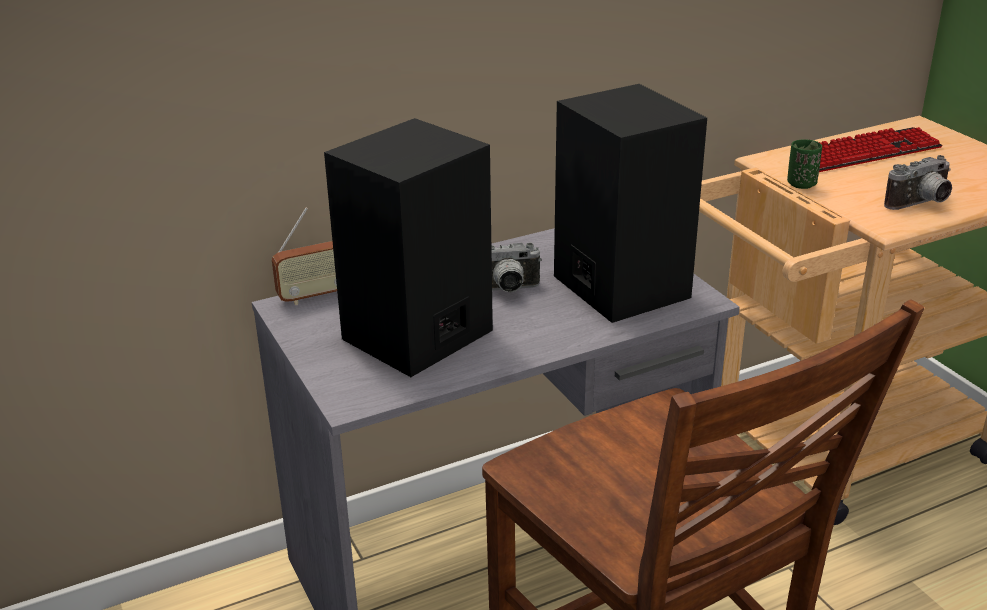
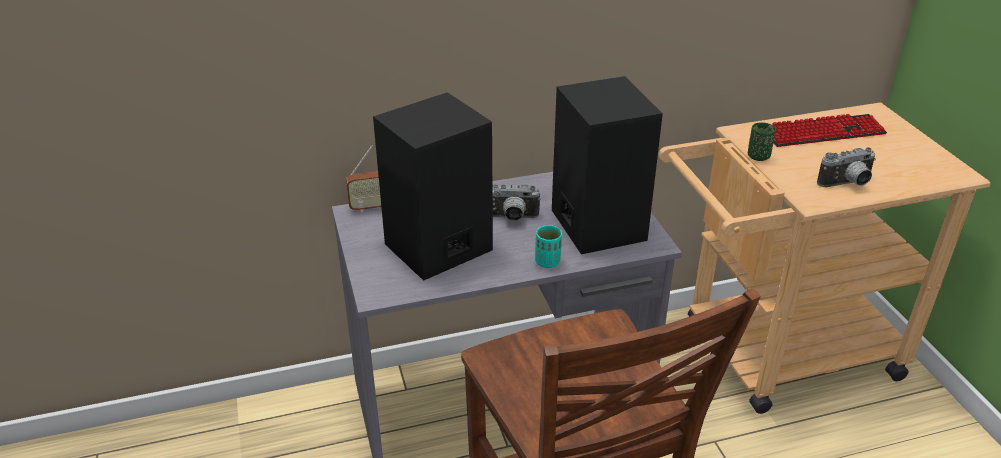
camera: 10 degrees right, 5 degrees up
none -> turquoise cup [535,225,562,268]

